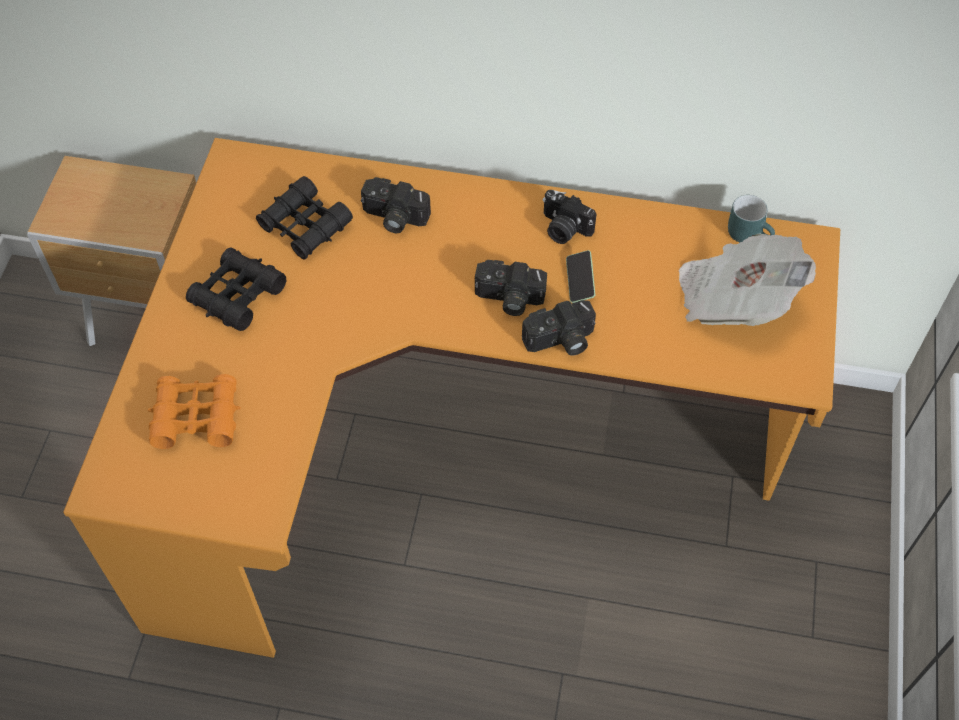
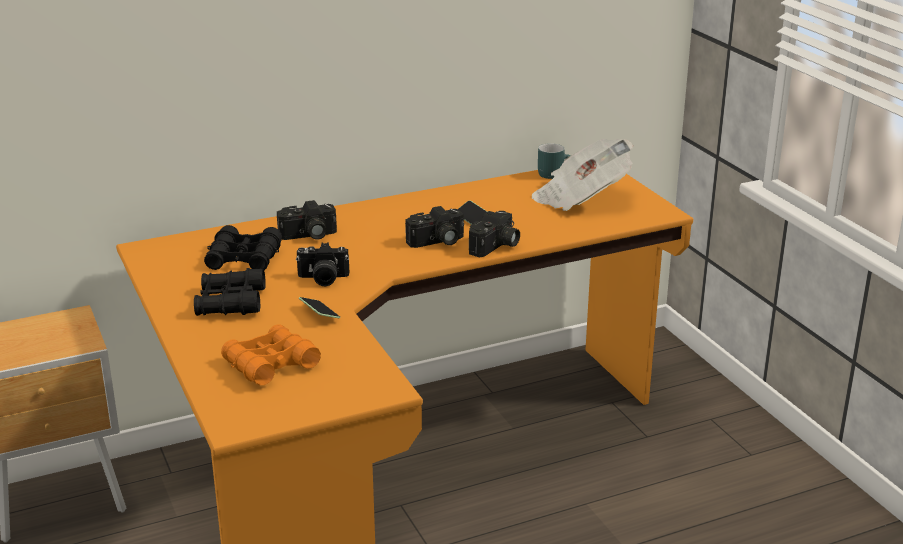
camera: 35 degrees left, 30 degrees down
camera [543,190,597,244] -> camera moved to [296,242,349,286]
none -> phone [299,297,340,318]

